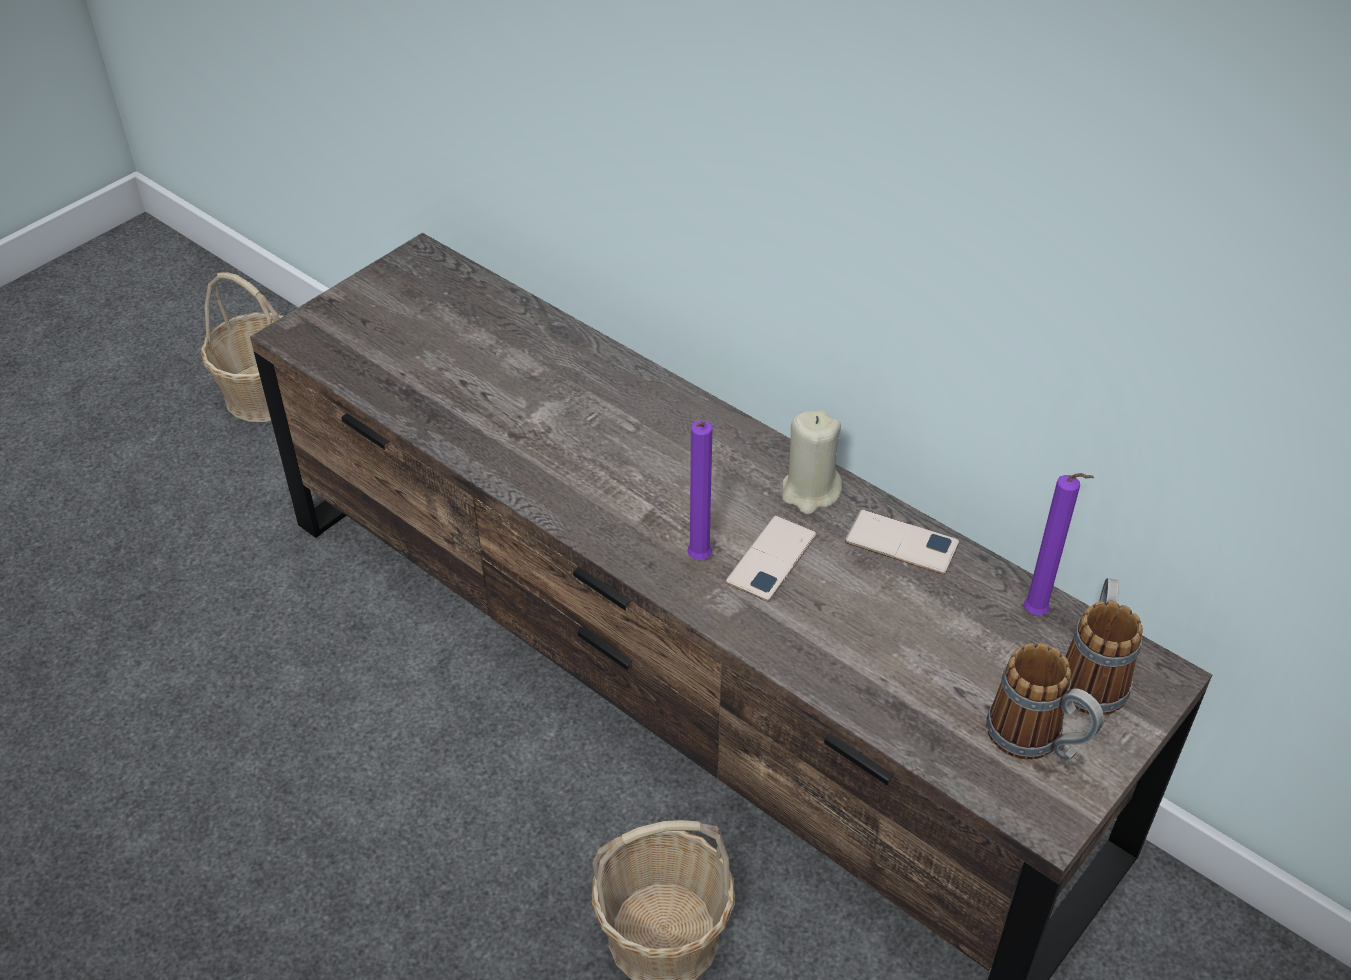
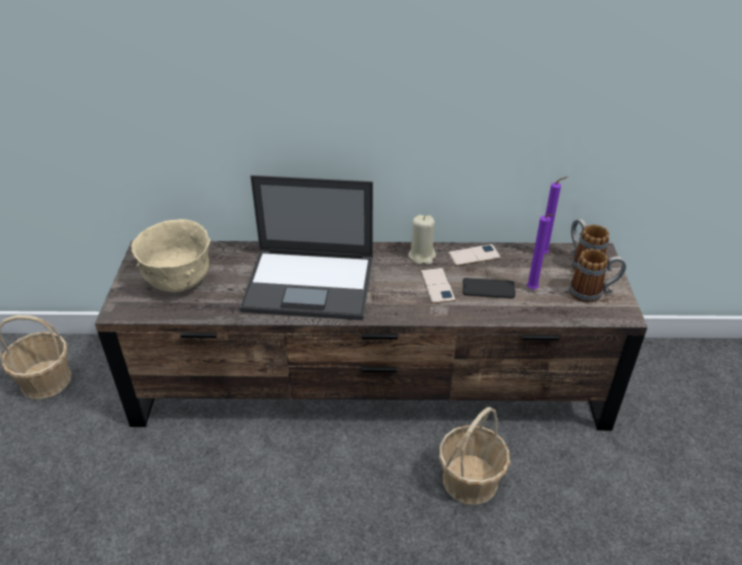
camera: 40 degrees left, 5 degrees down
purple candle [687,420,713,560] -> purple candle moved to [527,214,554,289]
none -> beige bowl [131,219,210,292]
none -> laptop [240,175,373,320]
none -> phone [463,278,515,298]

